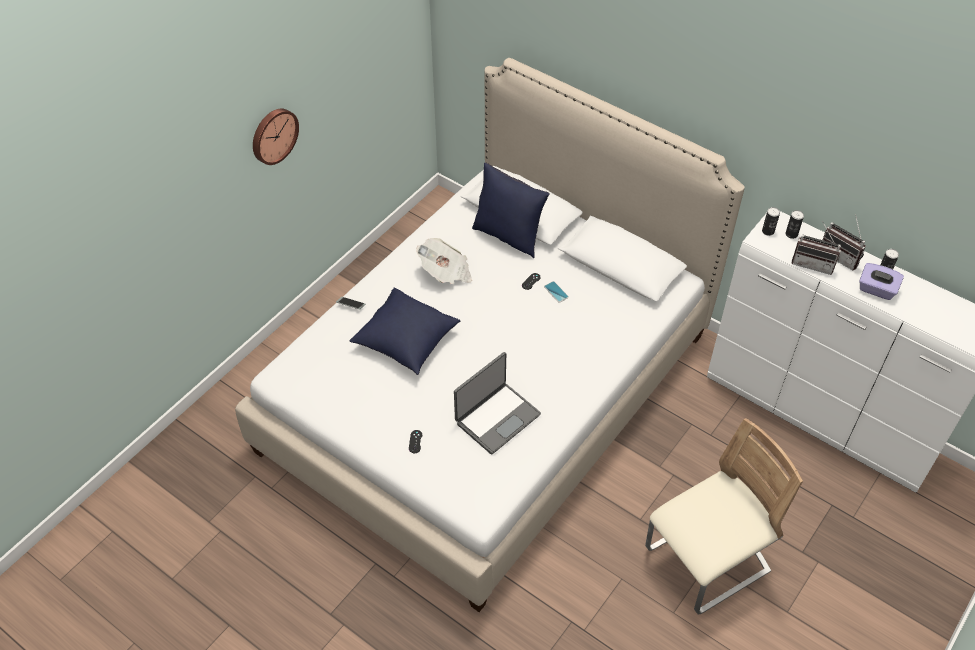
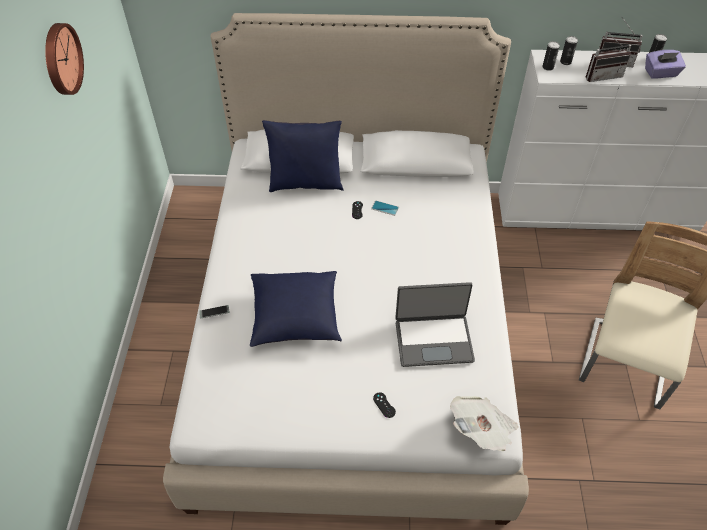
camera: 35 degrees left, 0 degrees up
wall clock [253,108,299,165] -> wall clock moved to [45,23,84,95]
newspaper [416,238,472,284] -> newspaper moved to [450,396,518,452]
laptop [454,352,541,454] -> laptop turned 75 degrees clockwise [395,282,475,367]

